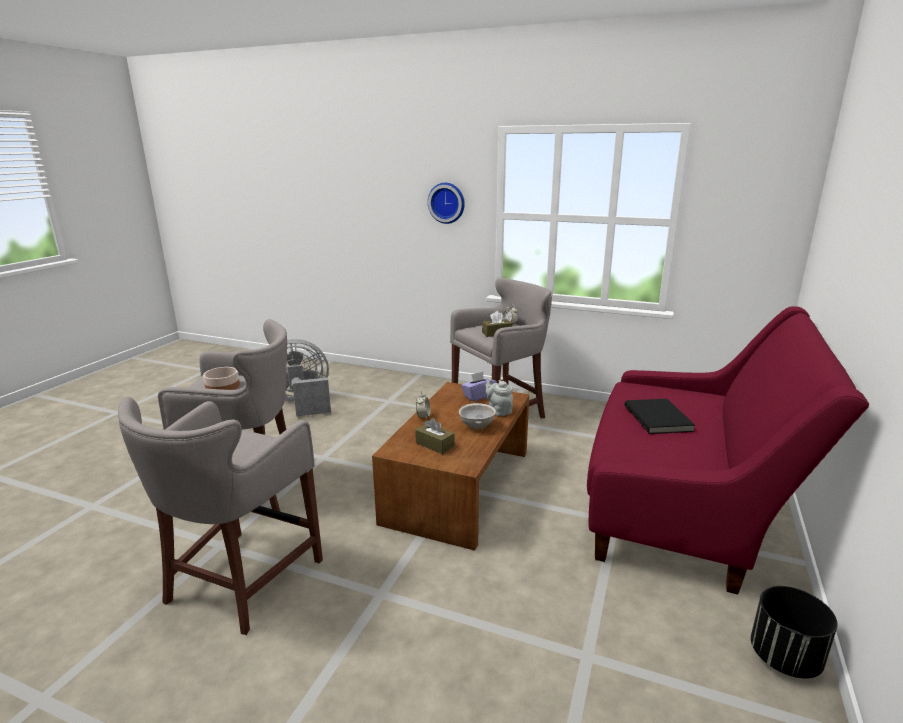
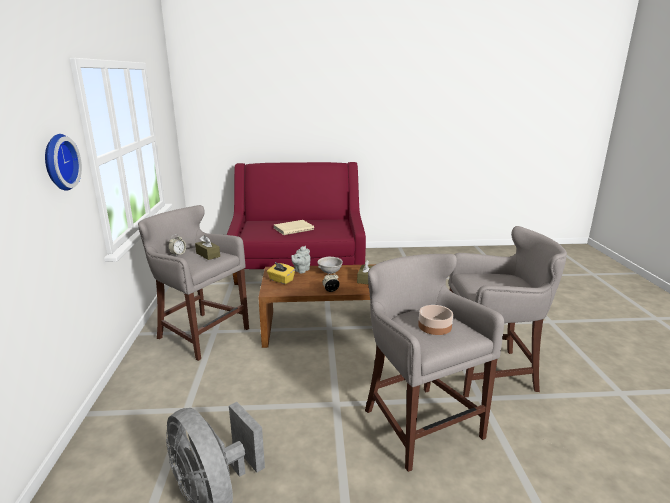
camera: 115 degrees left, 0 degrees up
purple tissue box [461,372,497,401] -> yellow tissue box [267,262,295,284]
black book [625,399,695,434] -> beige book [274,220,314,235]
black planter [751,586,838,679] -> none

